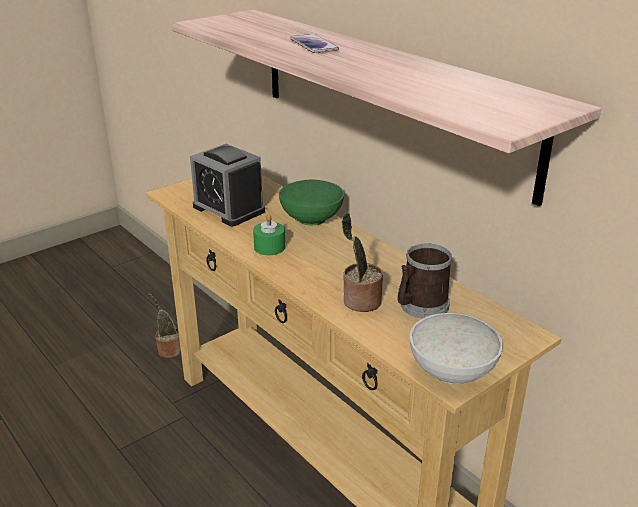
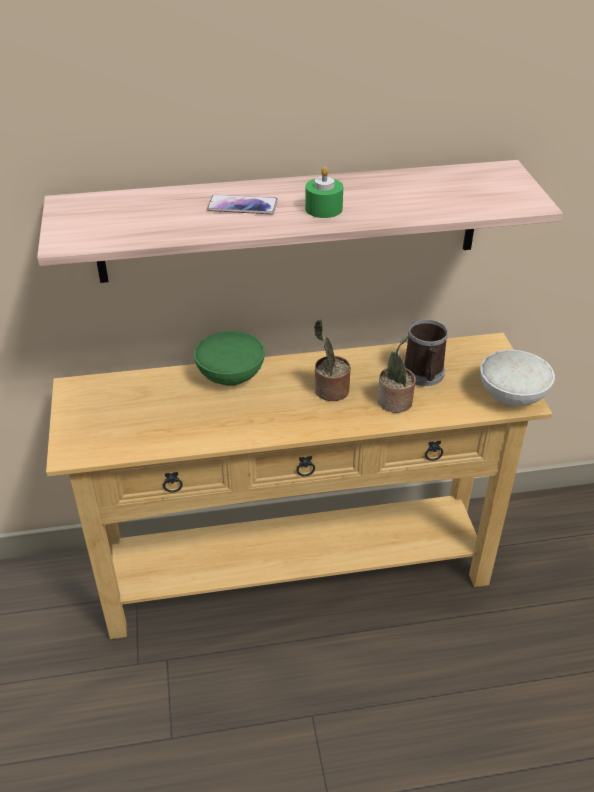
camera: 60 degrees left, 10 degrees up
potted plant [148,293,181,358] -> potted plant moved to [314,319,351,401]
alarm clock [190,144,265,226] -> none
green candle [253,214,285,255] -> green candle moved to [305,167,343,218]

